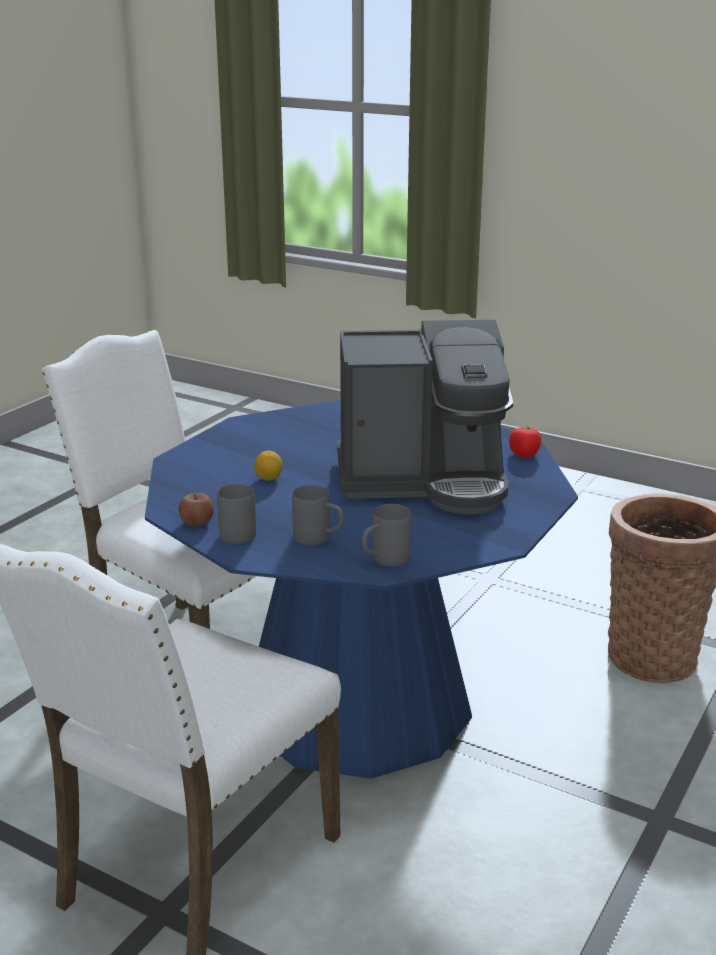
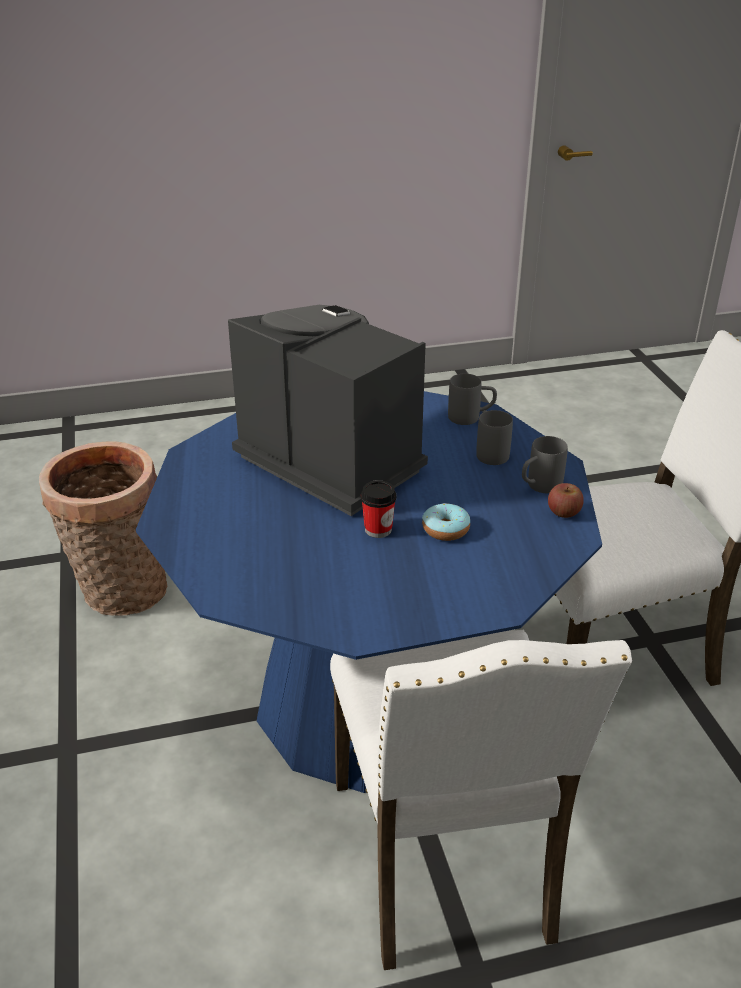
camera: 135 degrees left, 10 degrees up
lemon [254,451,282,481] -> donut [422,503,470,541]
tomato [509,426,541,458] -> none
none -> cup [361,480,397,538]

